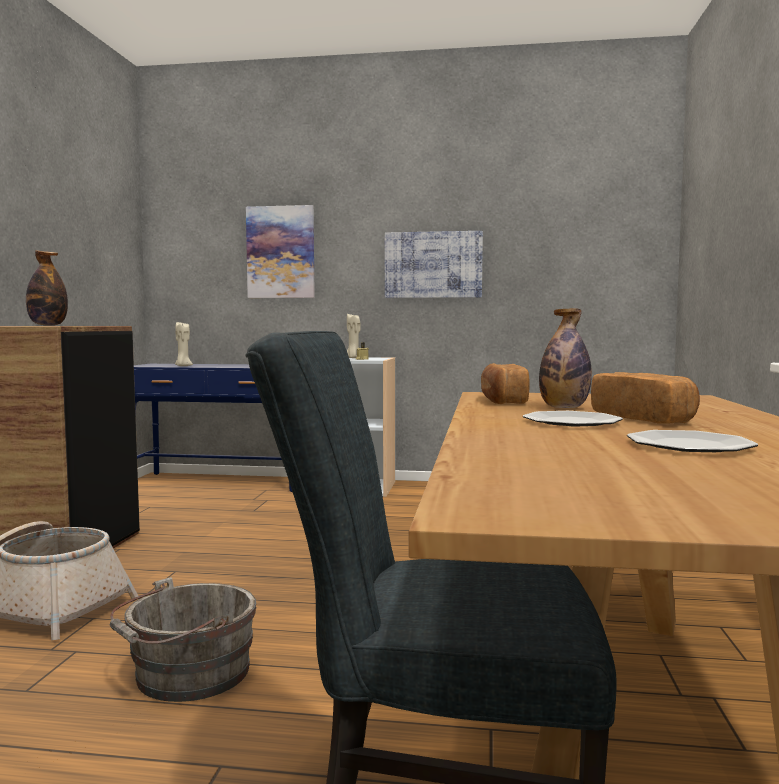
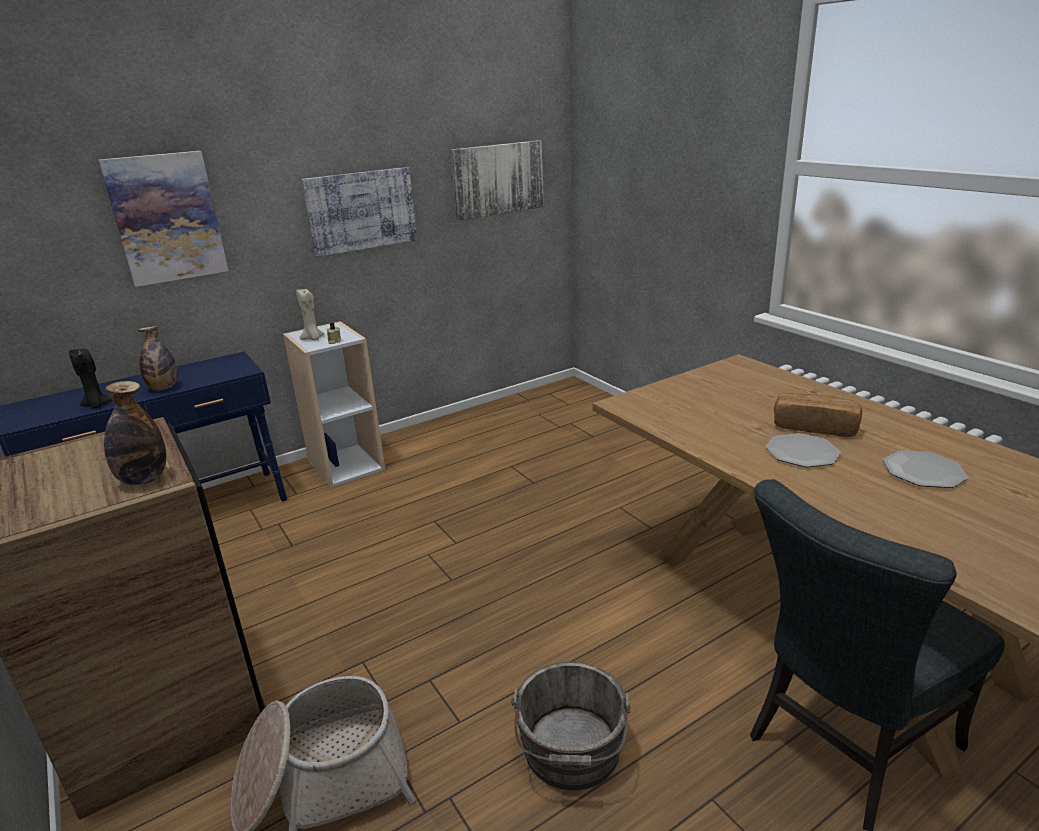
camera: 40 degrees left, 20 degrees up
beige candle [175,322,193,366] -> black candle [69,348,112,408]
bread [481,363,530,404] -> none
bottle [539,308,592,408] -> bottle moved to [138,326,178,390]
none -> picture [451,140,544,220]

